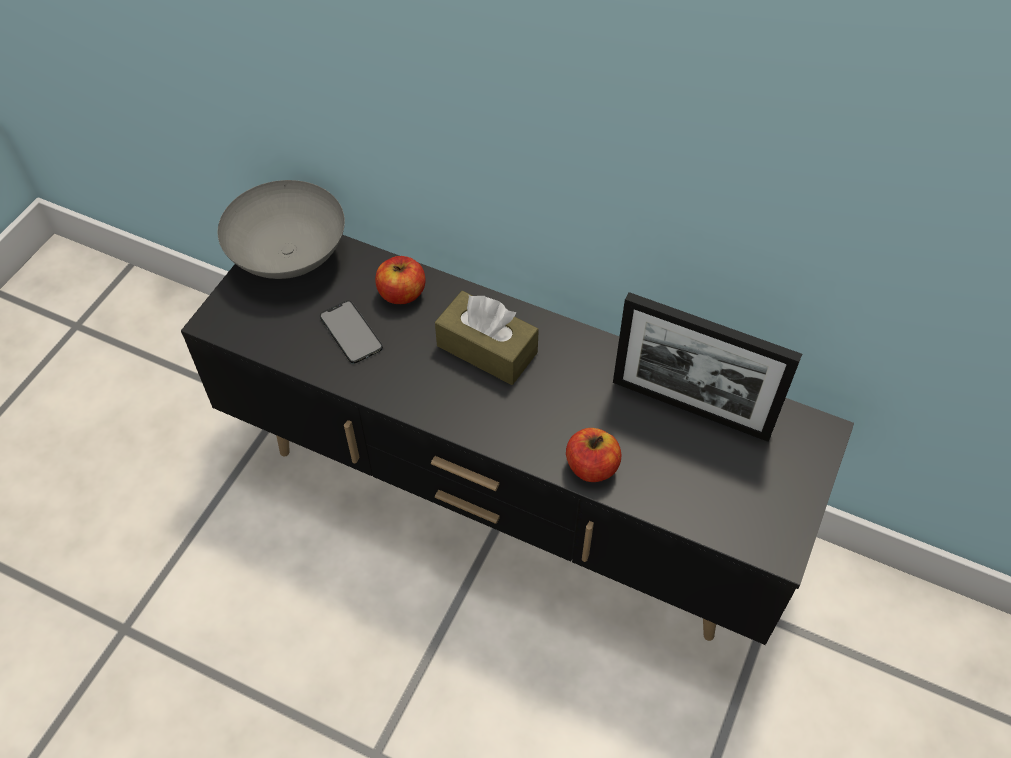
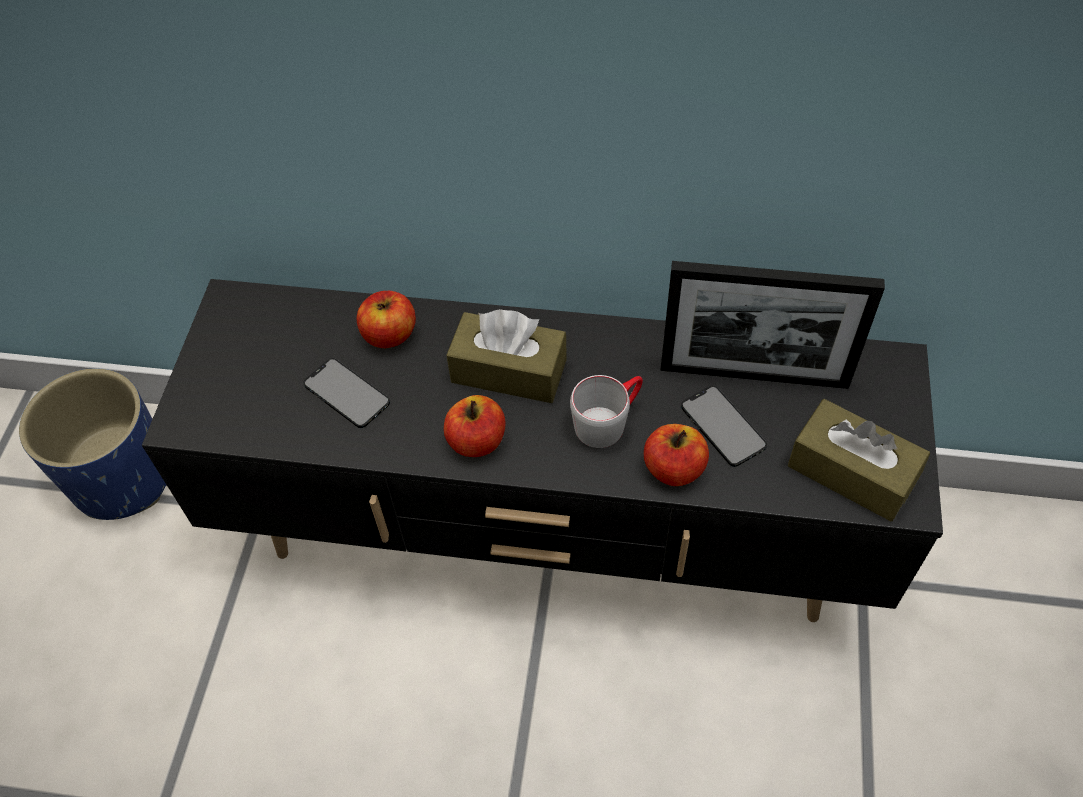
camera: 15 degrees left, 0 degrees up
grey bowl [218,180,345,279] -> none
none -> blue planter [19,369,166,520]
none -> apple [444,395,506,457]
none -> grey mug [570,375,643,448]
none -> phone [681,386,767,467]
none -> brown tissue box [788,399,930,521]

